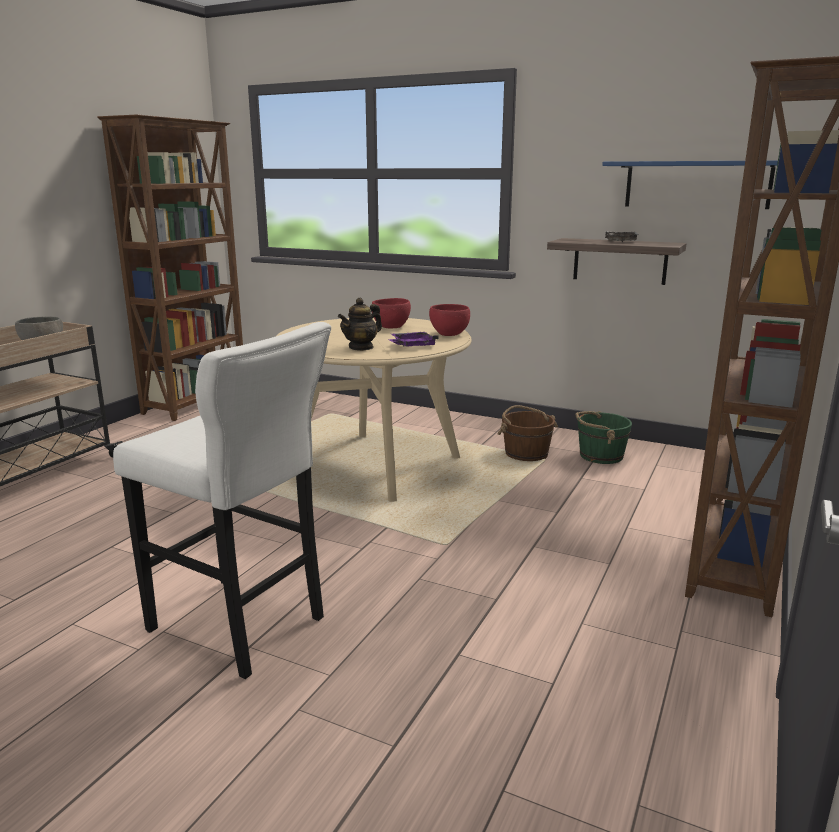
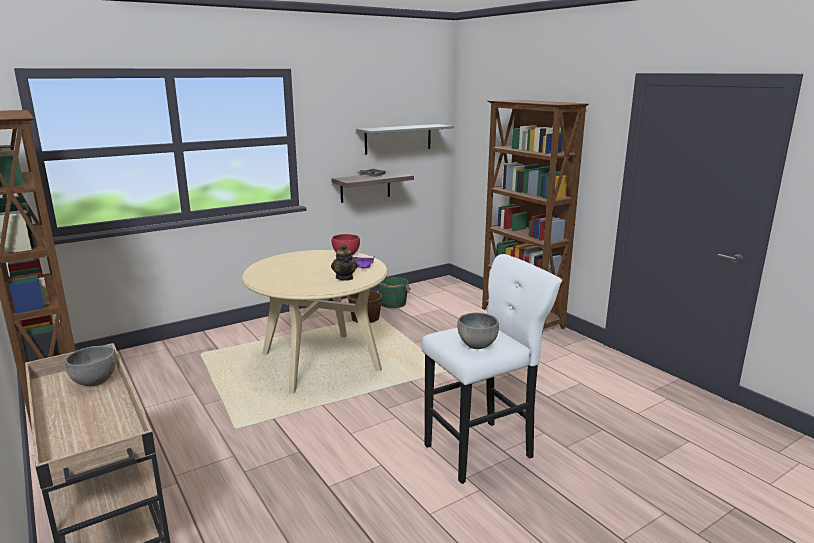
camera: 60 degrees left, 0 degrees up
red bowl [372,298,411,328] -> none
blue shelf [602,160,778,209] -> grey shelf [356,124,454,155]
none -> grey bowl [457,313,499,349]

